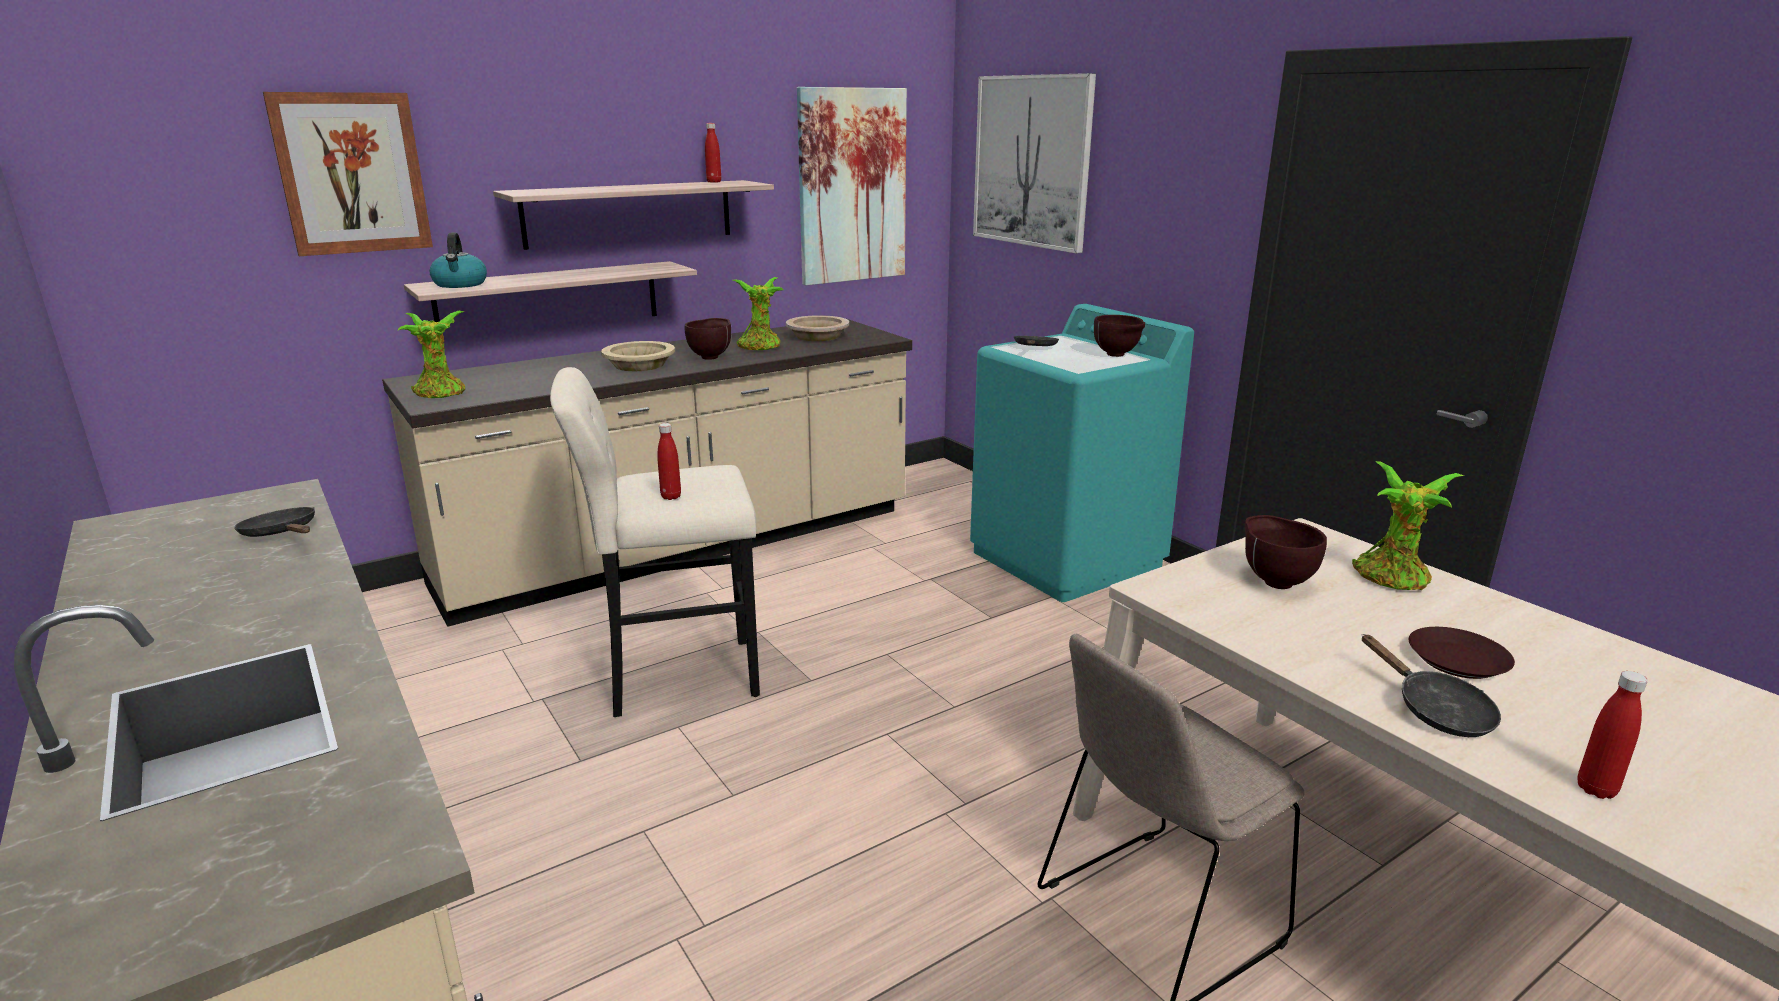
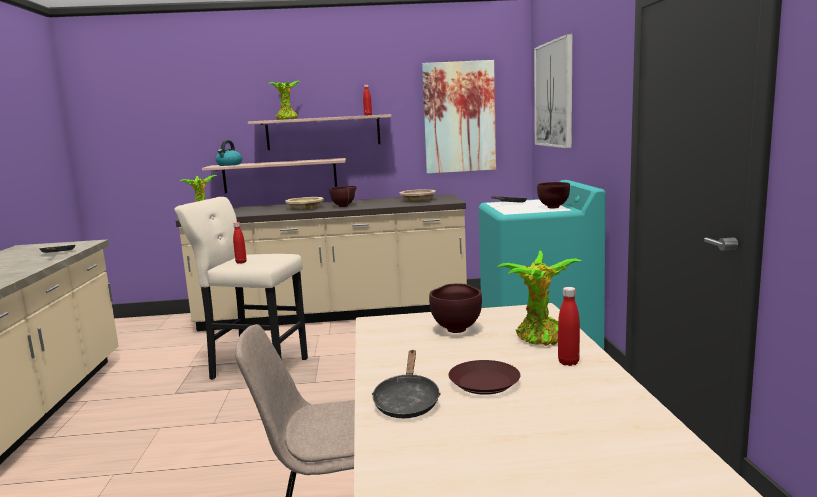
camera: 30 degrees right, 10 degrees down
picture [263,92,433,256] -> none
potted plant [733,277,784,350] -> potted plant moved to [269,81,301,120]
red bottle [1578,671,1648,799] -> red bottle moved to [558,287,580,366]

